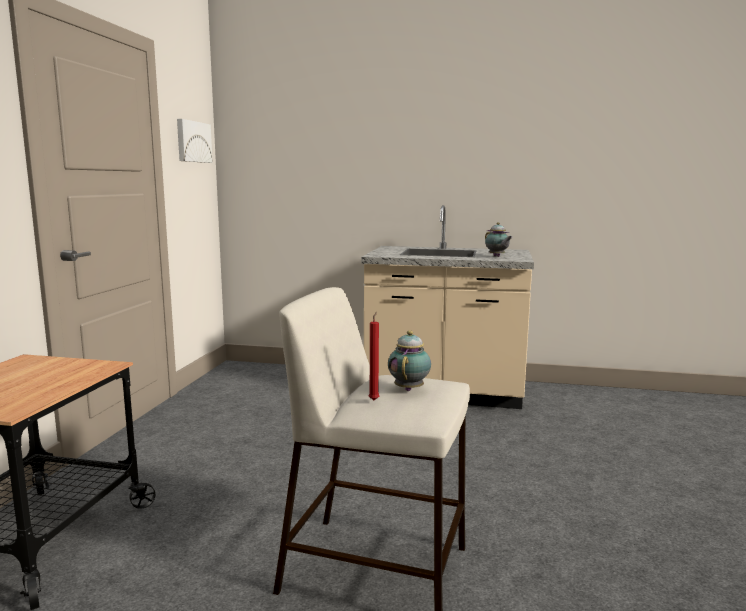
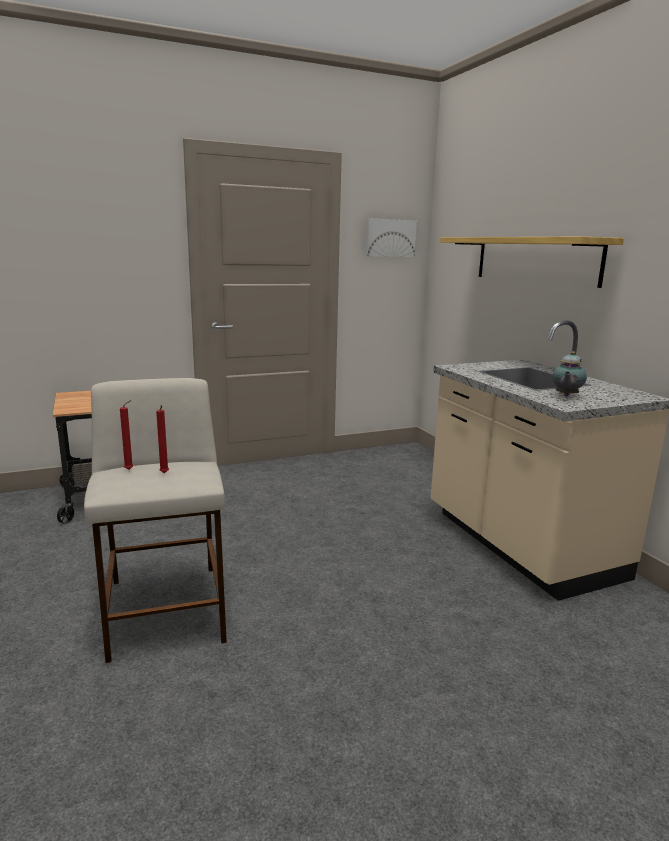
camera: 55 degrees right, 5 degrees up
teapot [388,330,431,391] -> red candle [156,405,169,473]
none -> shelf [440,236,624,288]

